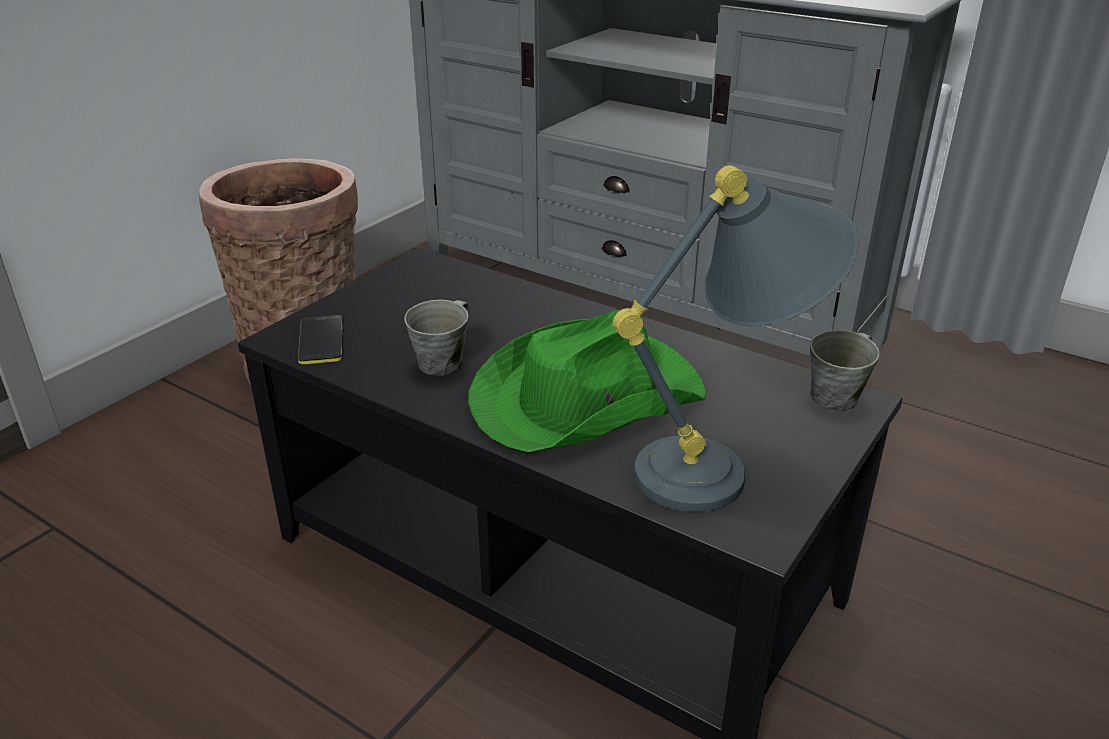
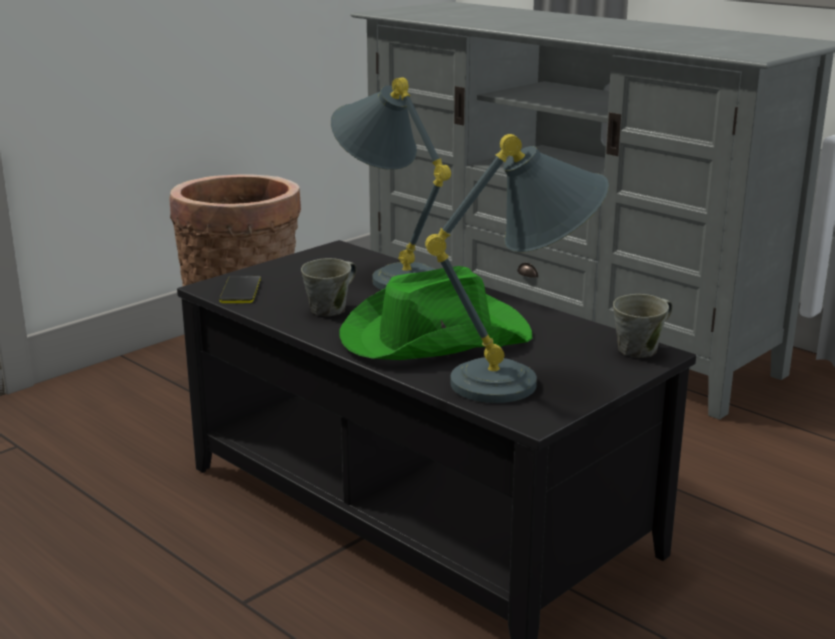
camera: 10 degrees right, 10 degrees down
none -> grey table lamp [331,77,451,290]

